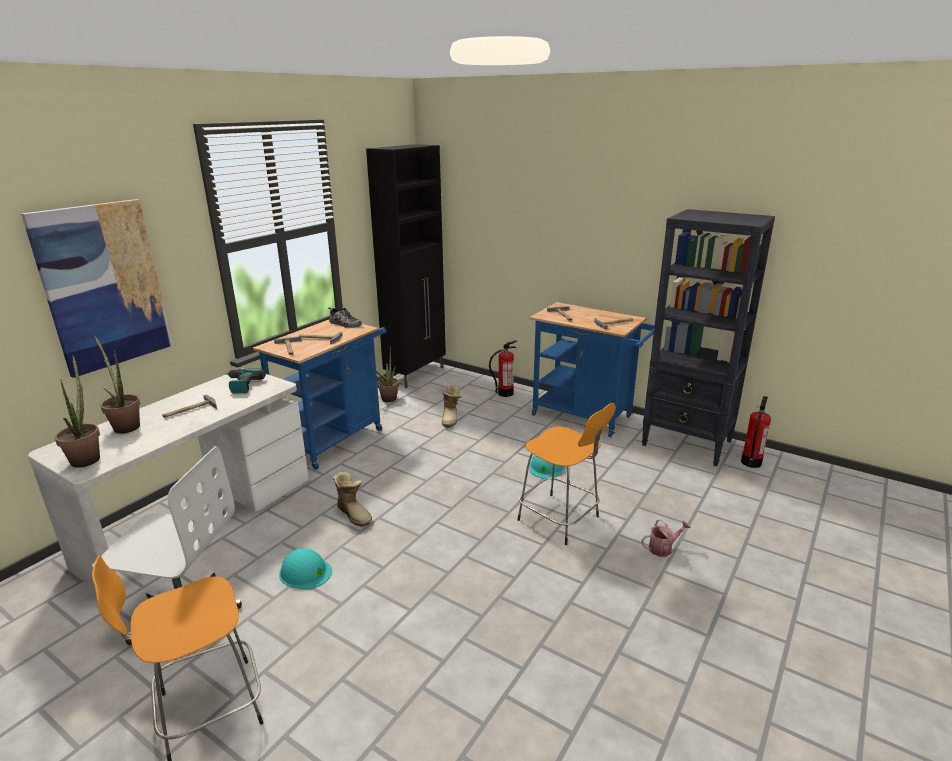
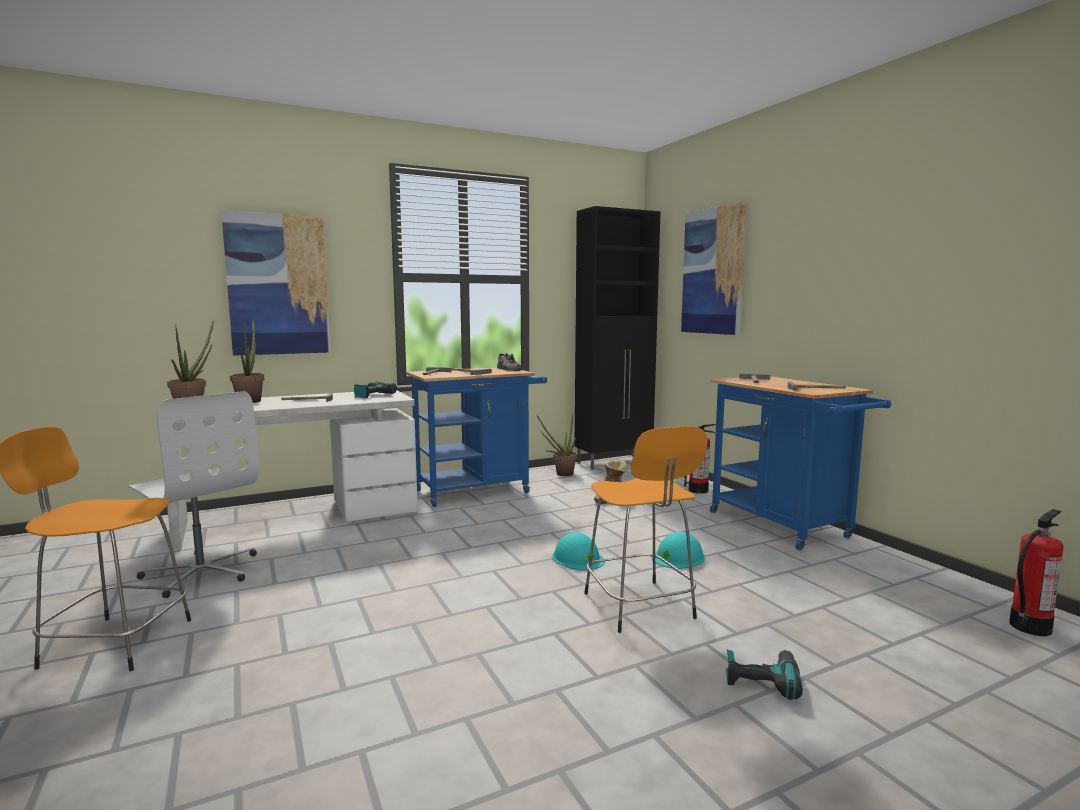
camera: 30 degrees right, 15 degrees down
turquoise hard hat [279,548,332,589] -> turquoise hard hat moved to [552,533,605,570]
boot [333,472,372,527] -> none
watering can [641,519,691,557] -> power drill [726,650,803,700]
black bookcase [642,209,775,466] -> none
none -> picture [681,201,747,335]

